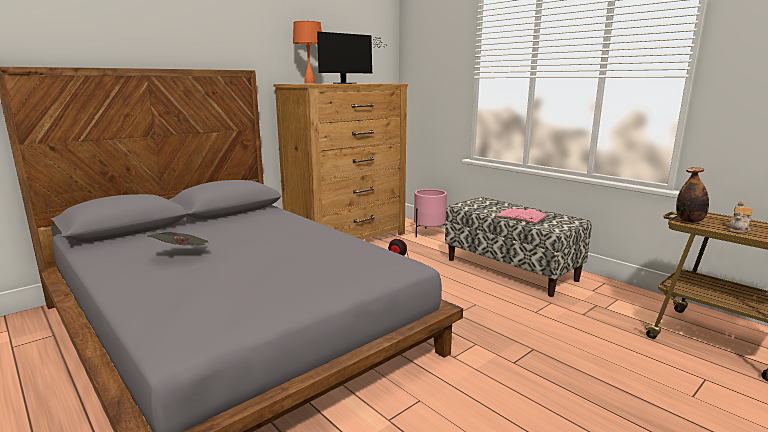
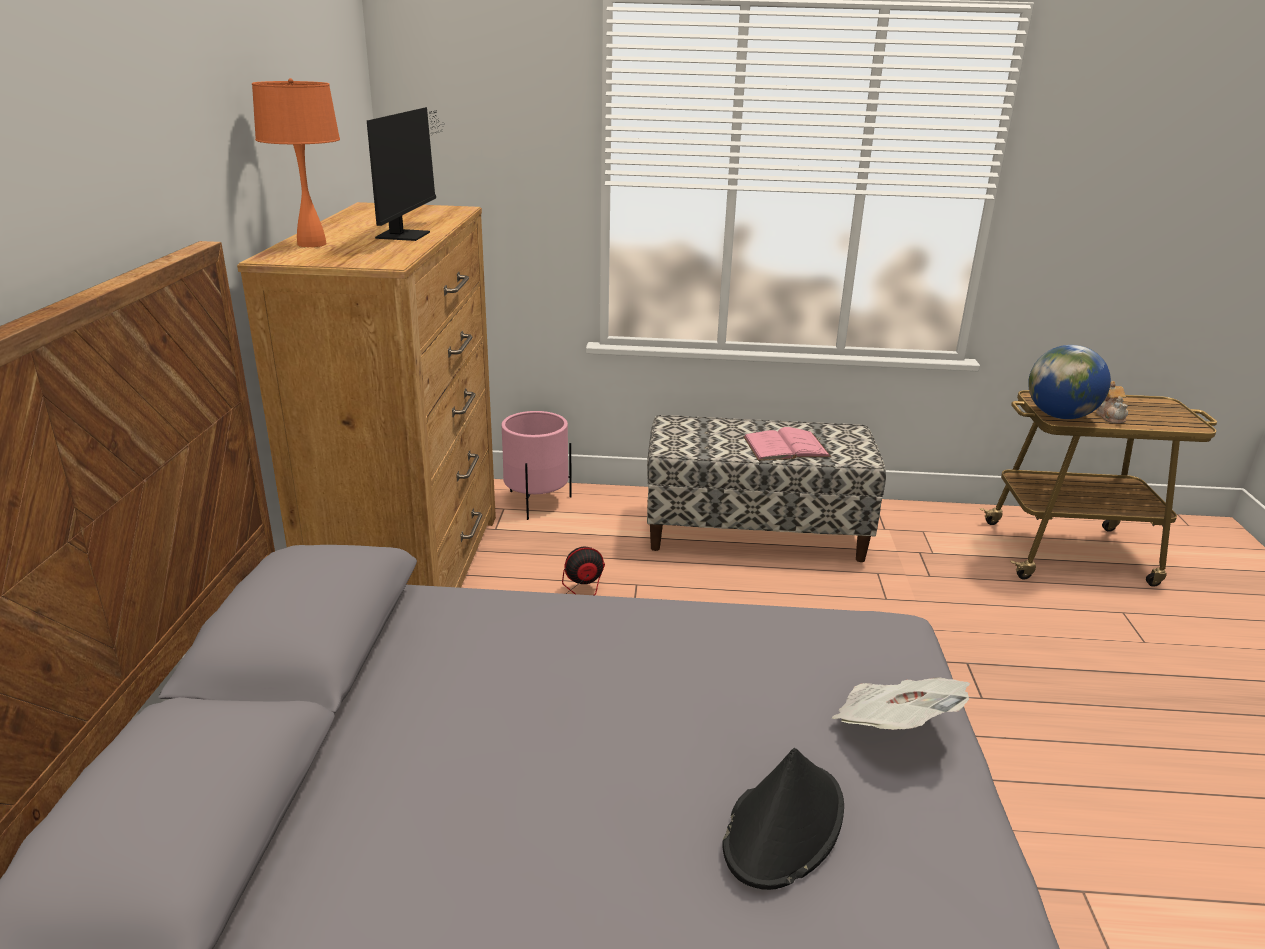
camera: 45 degrees left, 10 degrees up
newspaper [147,232,208,245] -> newspaper moved to [832,677,970,730]
bottle [676,167,709,222] -> globe [1028,345,1111,419]
none -> black hat [722,748,844,890]

